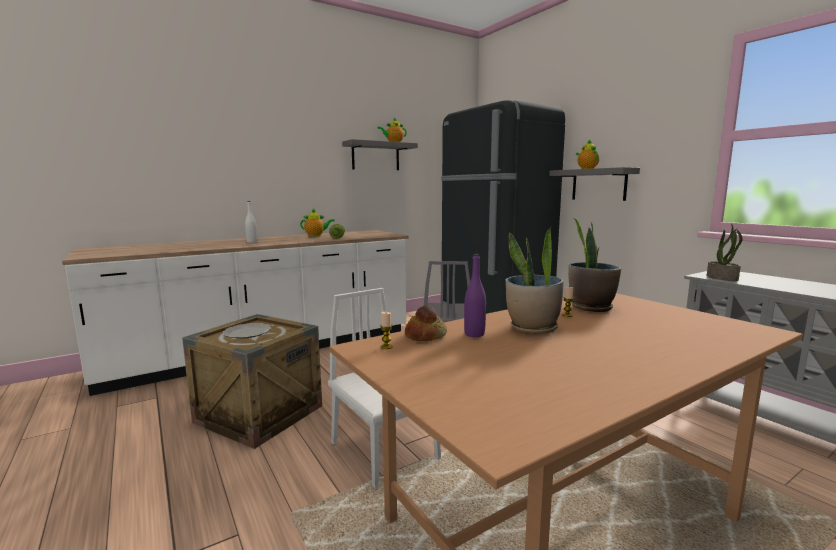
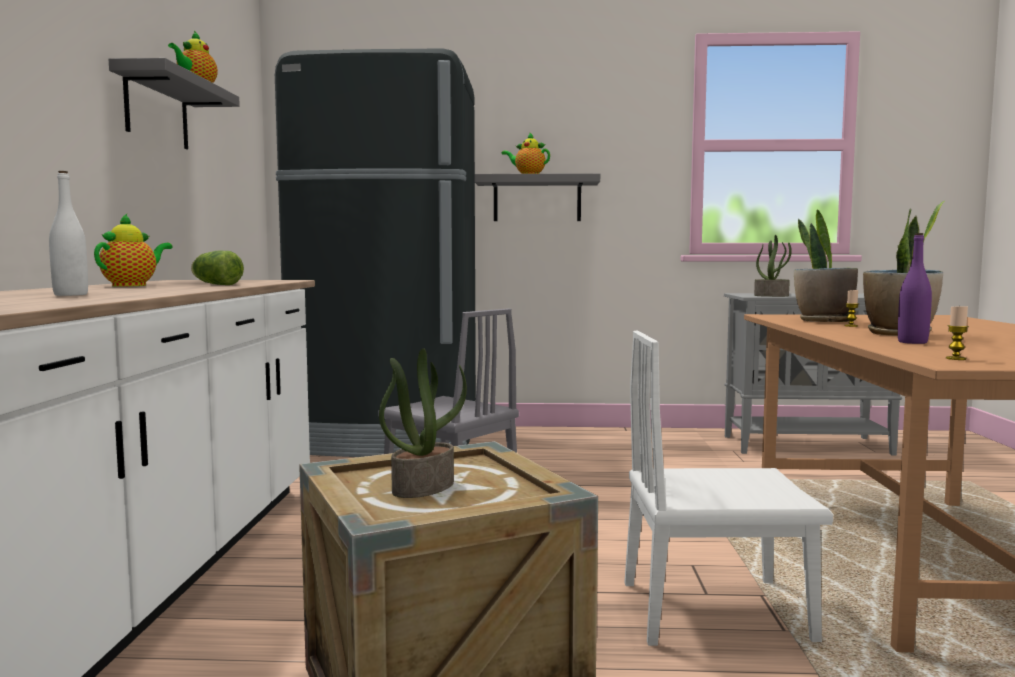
camera: 55 degrees left, 5 degrees down
plate [222,323,271,339] -> potted plant [379,348,467,498]
bread [405,305,447,341] -> none

